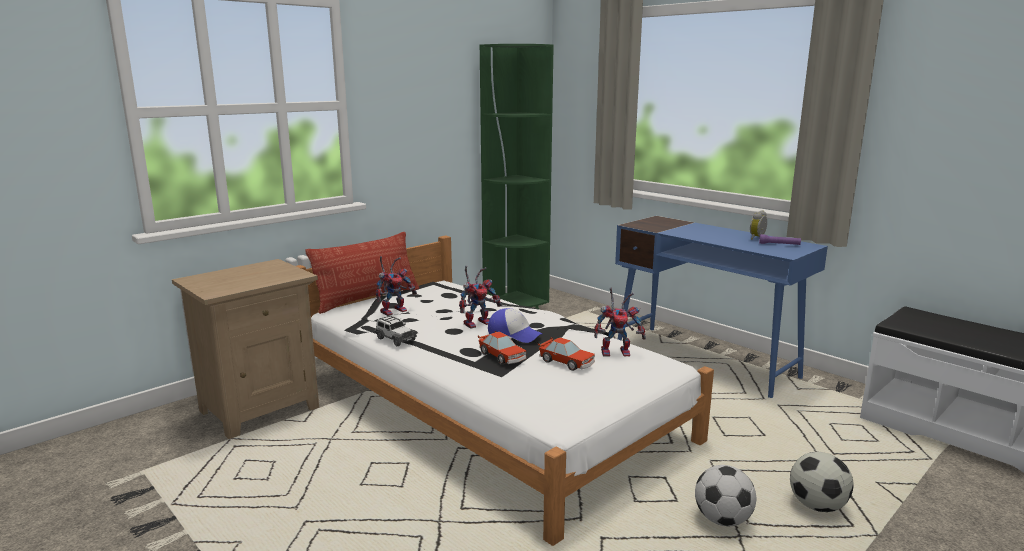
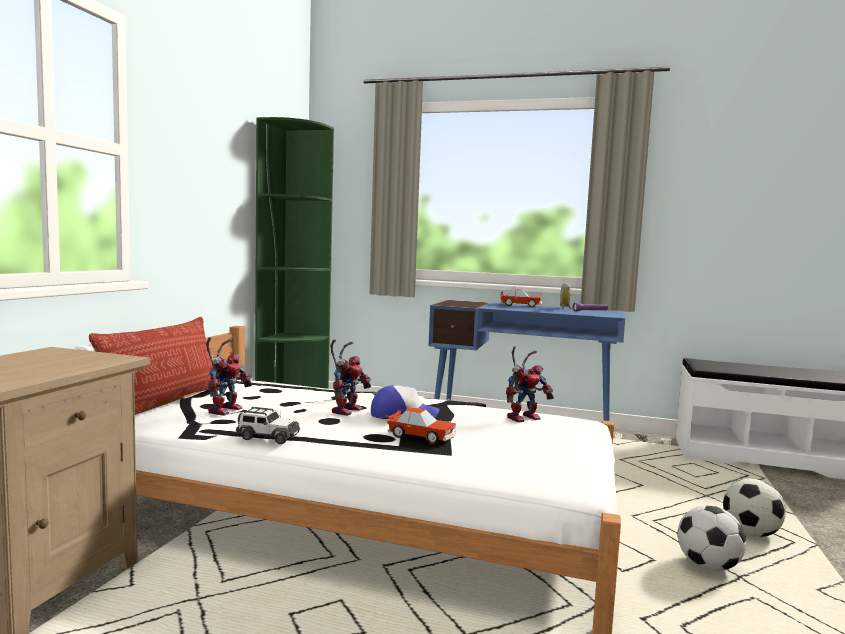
camera: 30 degrees left, 10 degrees down
toy car [538,337,595,371] -> toy car moved to [500,289,542,307]

